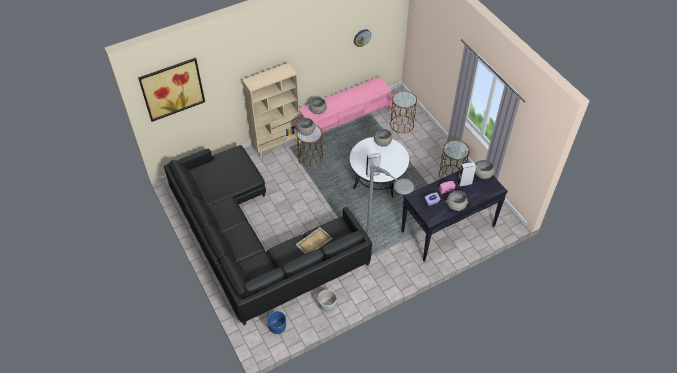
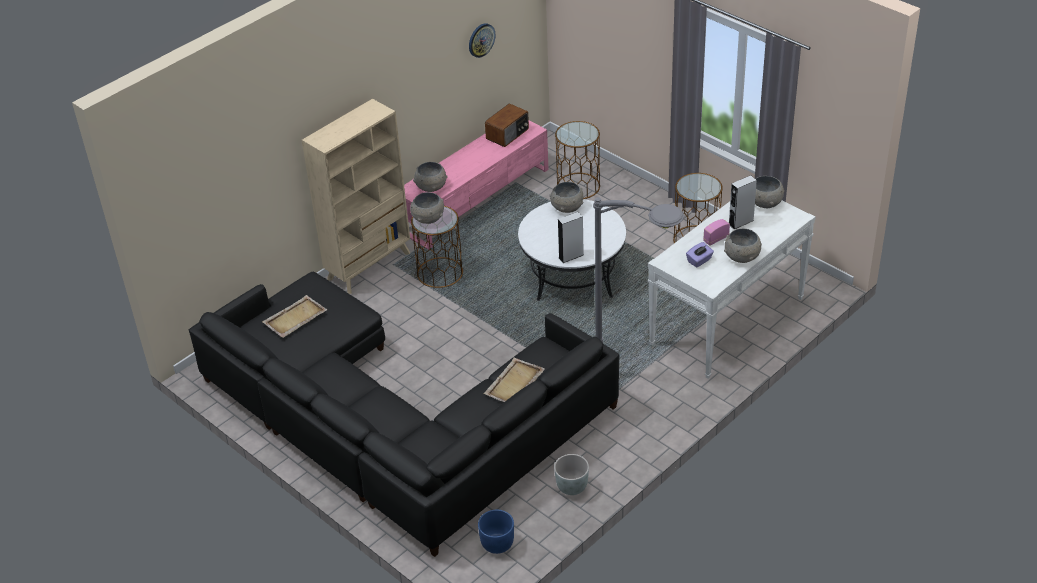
camera: 15 degrees left, 10 degrees down
picture [138,58,205,122] -> none
black console table [401,163,507,262] -> white console table [648,201,816,379]
none -> beige tray [262,295,327,338]
none -> radio [485,104,529,147]

